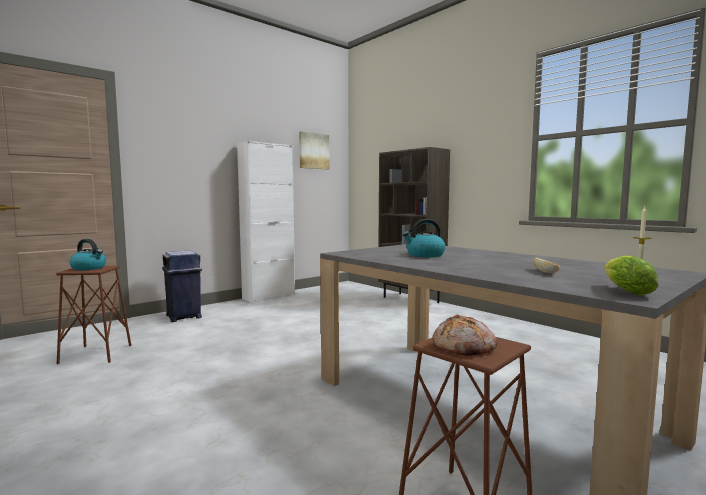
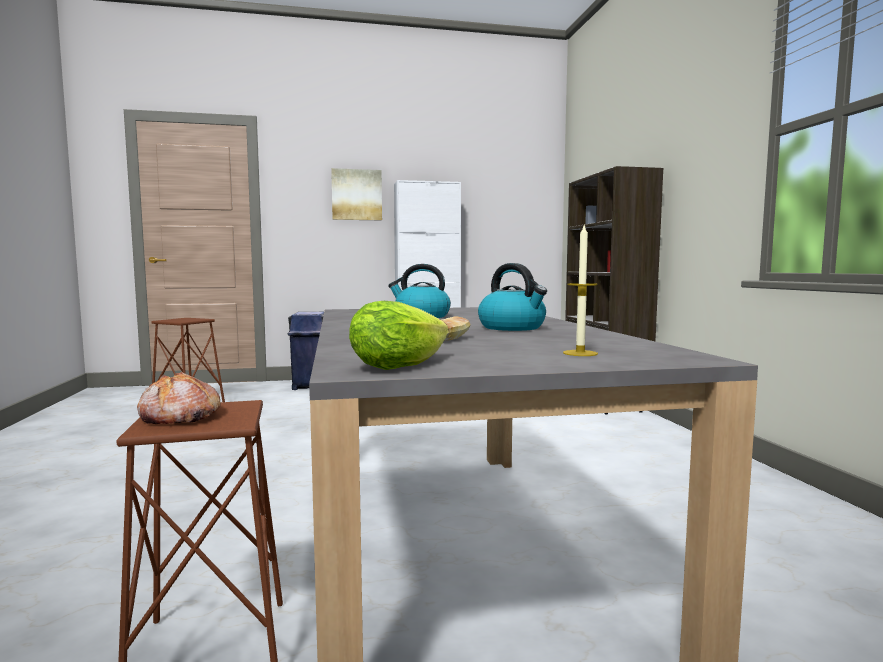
camera: 30 degrees right, 0 degrees up
kettle [69,239,106,270] -> kettle moved to [478,263,547,331]
picture [299,131,330,170] -> picture moved to [331,168,382,220]

